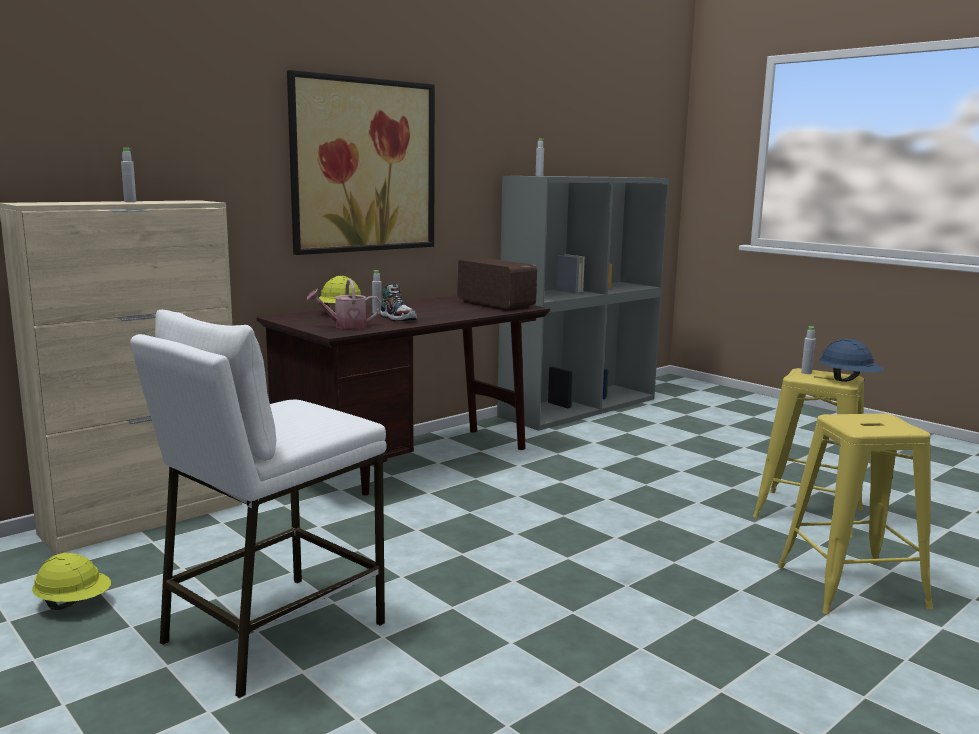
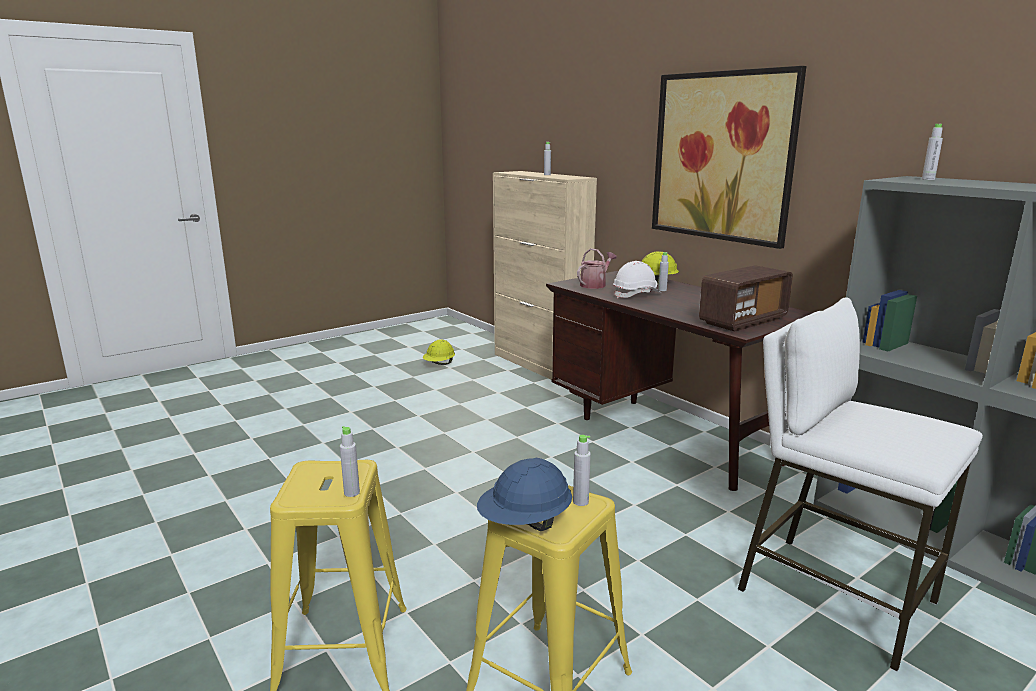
camera: 95 degrees right, 5 degrees up
white stool [130,310,387,699] -> white stool moved to [737,297,983,671]
watering can [307,279,381,329] -> watering can turned 60 degrees clockwise [577,248,617,289]
shoe [380,283,417,321] -> white hard hat [613,261,661,299]
none -> grey bottle [340,426,360,497]

